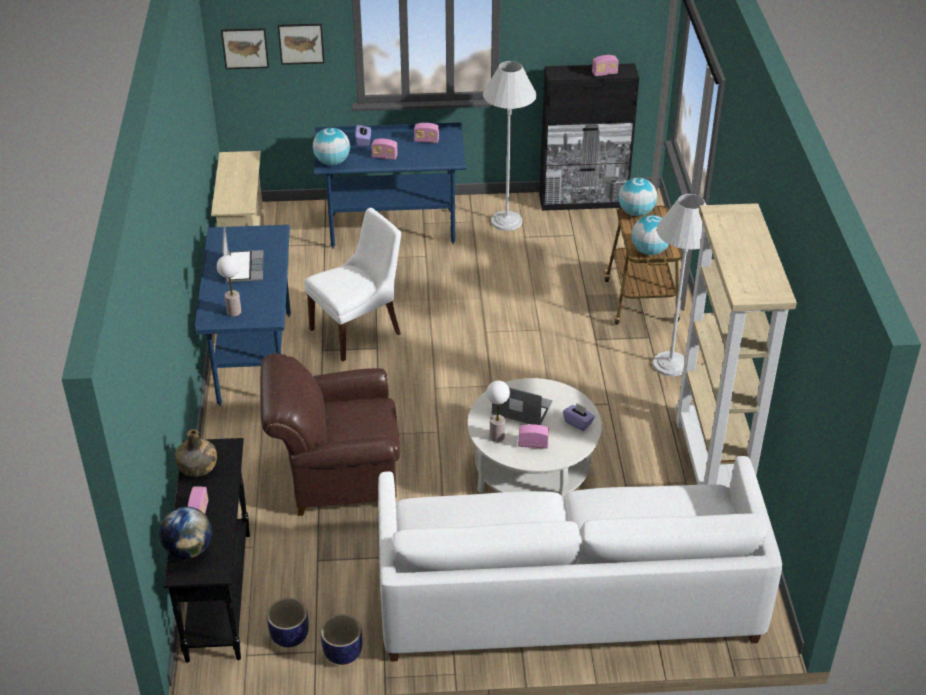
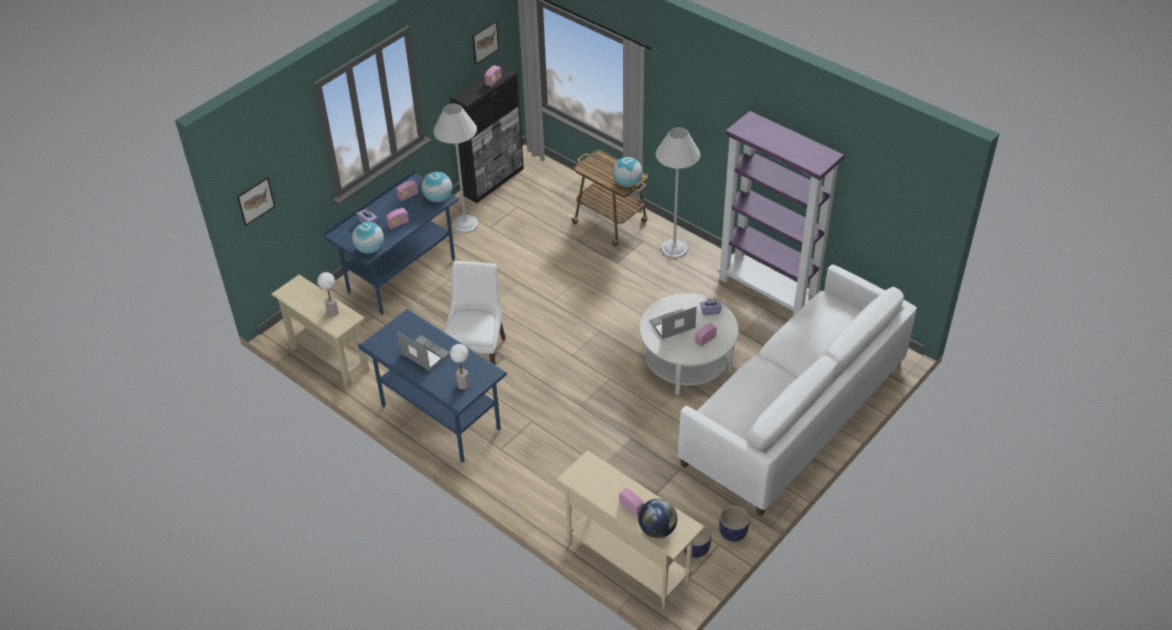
camera: 45 degrees left, 5 degrees up
black console table [163,438,250,663] -> beige console table [556,450,705,609]
green bottle [175,429,217,477] -> none
brown armchair [260,353,400,516] -> none
picture [278,23,324,65] -> picture moved to [472,20,499,65]
table lamp [486,381,510,442] -> table lamp moved to [317,272,339,317]
globe [618,177,657,216] -> globe moved to [422,172,452,202]
beige bookcase [675,203,797,489] -> purple bookcase [717,111,844,316]

